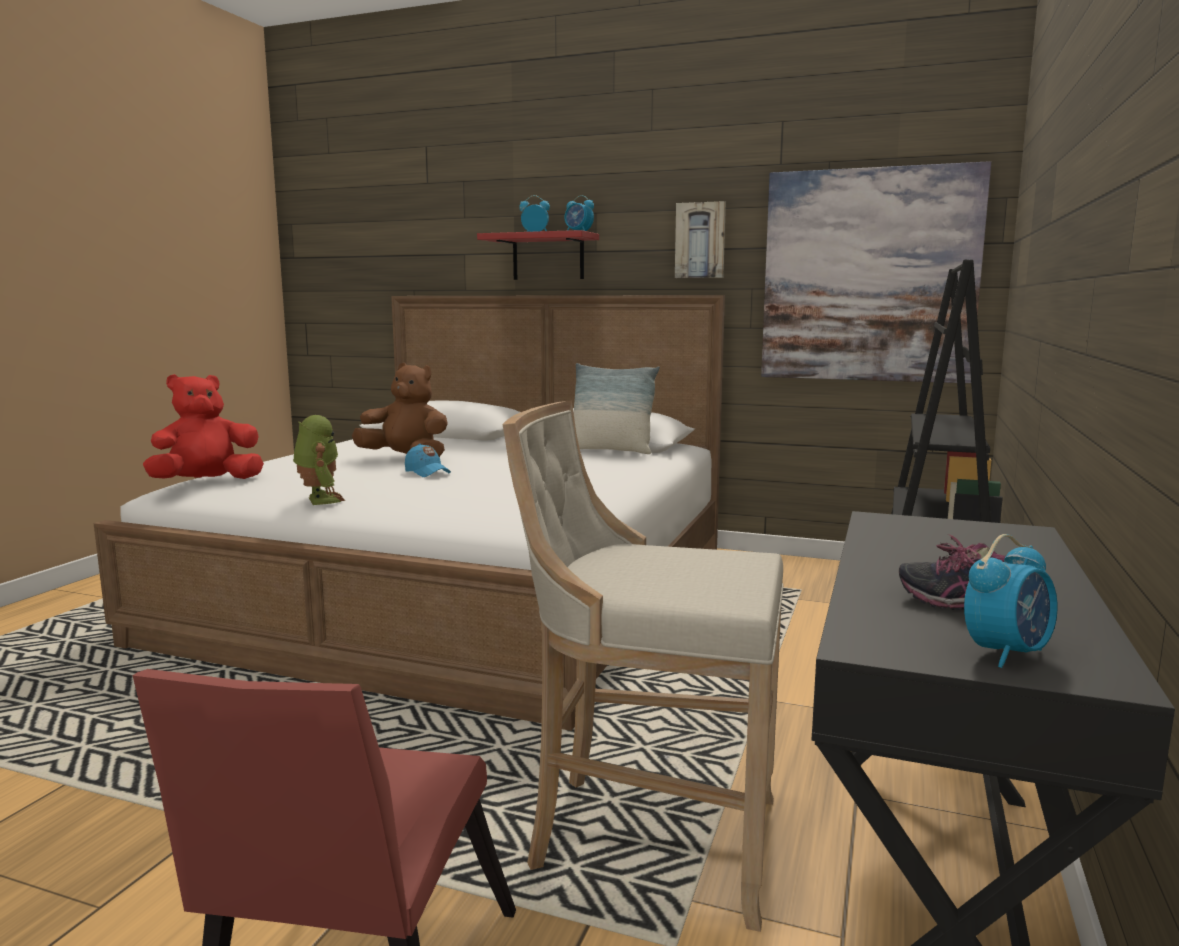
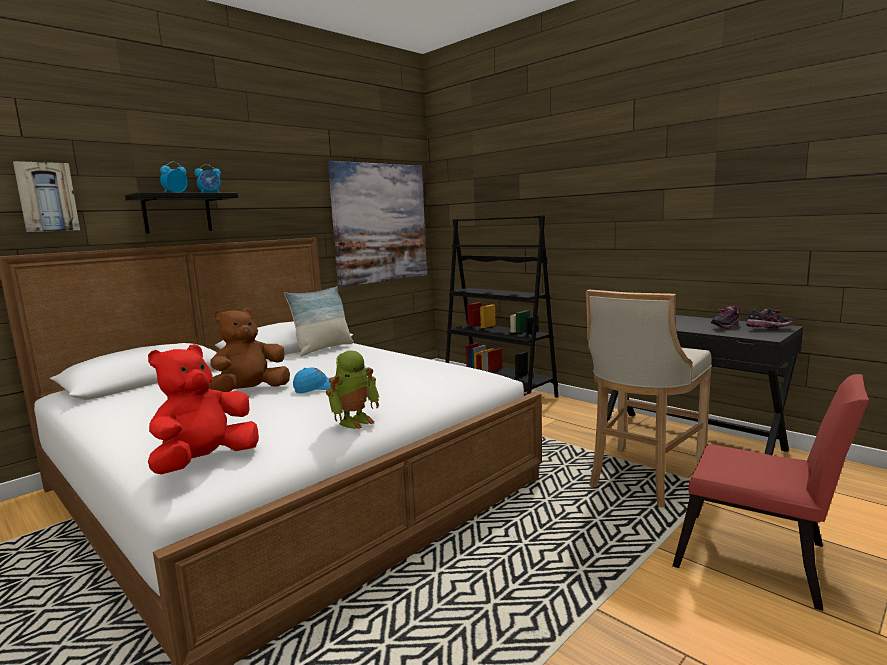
camera: 65 degrees left, 0 degrees up
red plush toy [143,374,264,479] -> red plush toy turned 45 degrees clockwise [148,345,259,474]
toy robot [293,415,345,505] -> toy robot turned 135 degrees clockwise [326,350,379,429]
red shelf [477,230,599,280] -> black shelf [125,192,238,233]
picture [675,201,726,278] -> picture moved to [13,161,80,232]
alarm clock [964,534,1058,668] -> shoe [746,306,794,328]

